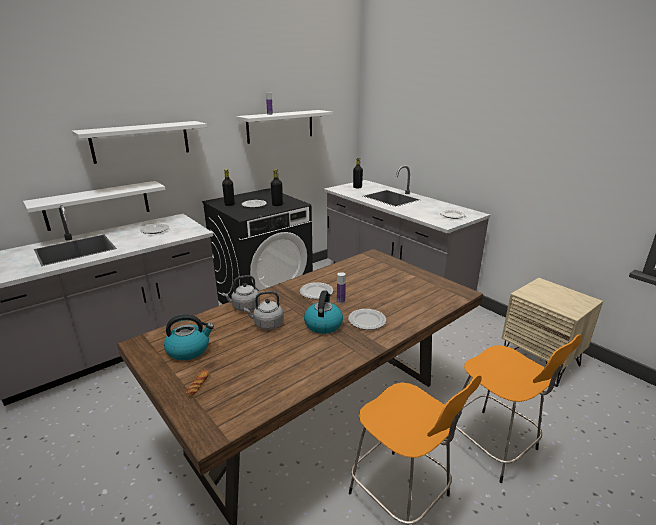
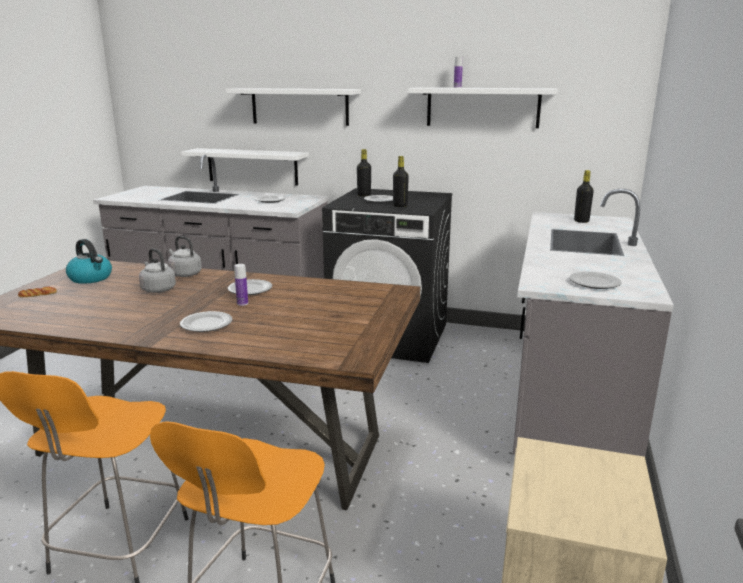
camera: 55 degrees right, 5 degrees down
kettle [304,290,343,334] -> none

